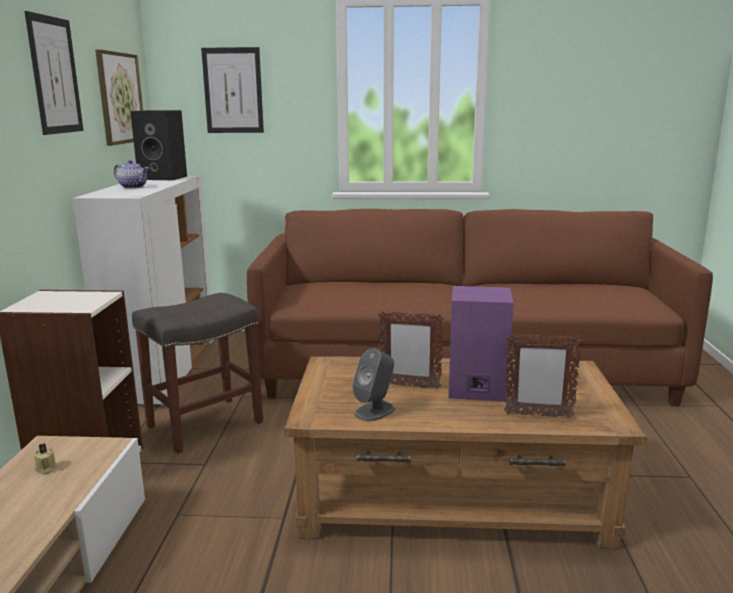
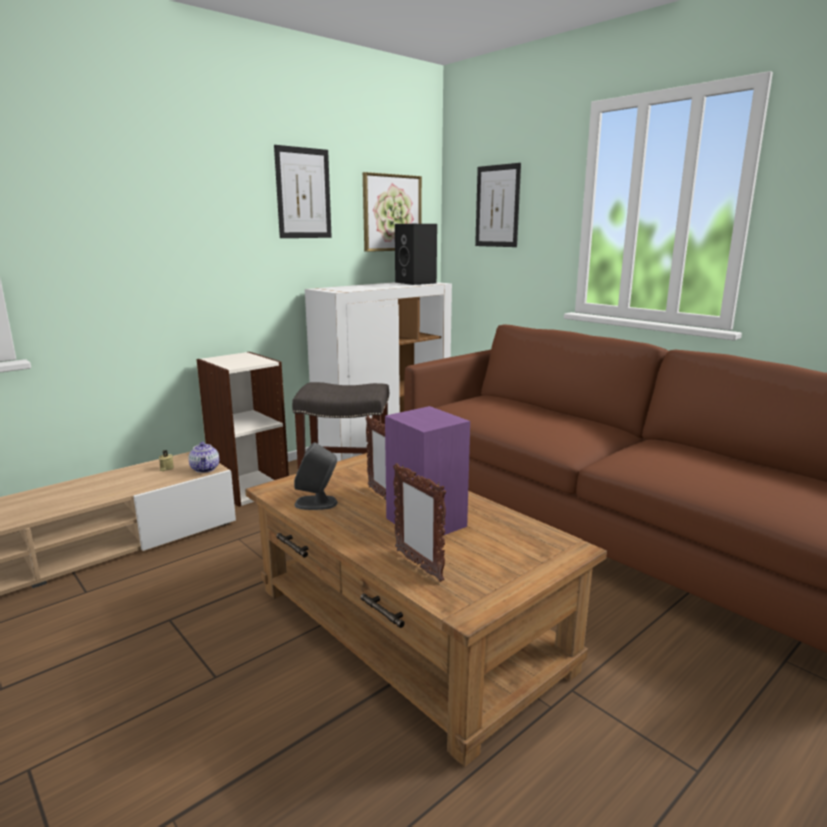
camera: 45 degrees right, 0 degrees up
teapot [114,160,149,189] -> teapot moved to [188,441,219,473]

